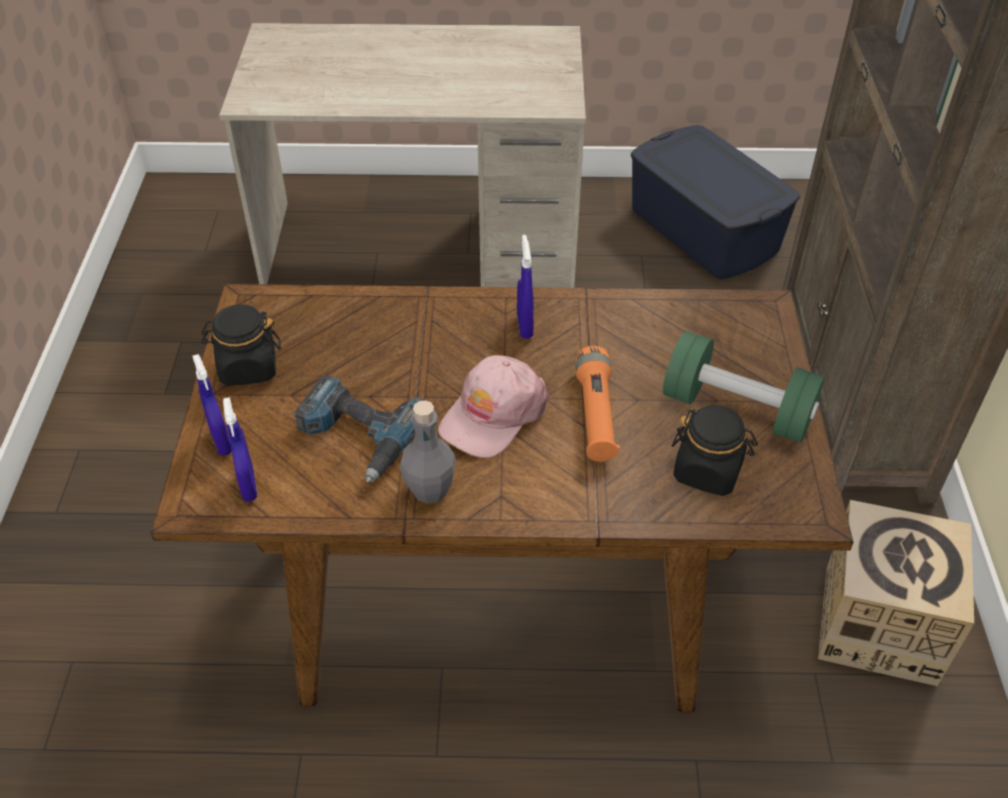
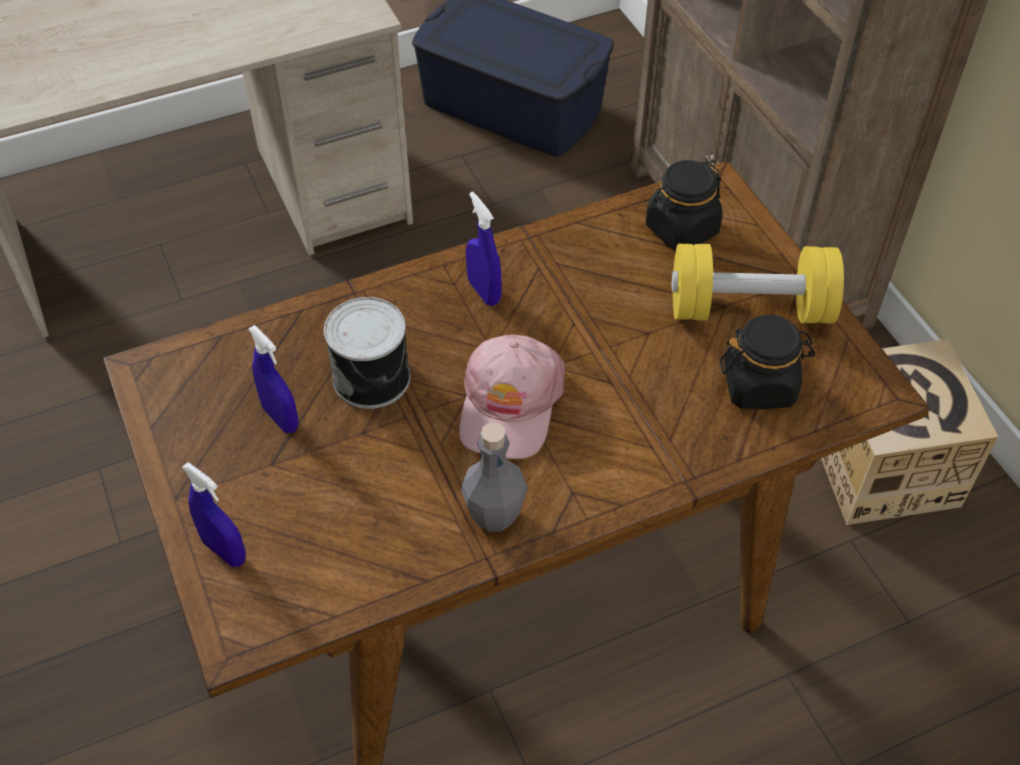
camera: 25 degrees left, 5 degrees up
black jar [201,304,281,386] -> black jar moved to [646,160,722,251]
blue spray bottle [223,397,257,502] -> blue spray bottle moved to [248,325,299,433]
power drill [294,375,424,483] -> none
orange flashlight [575,346,620,462] -> none
green dumbbell [663,331,825,443] -> yellow dumbbell [672,244,844,323]
none -> can [324,297,410,409]

